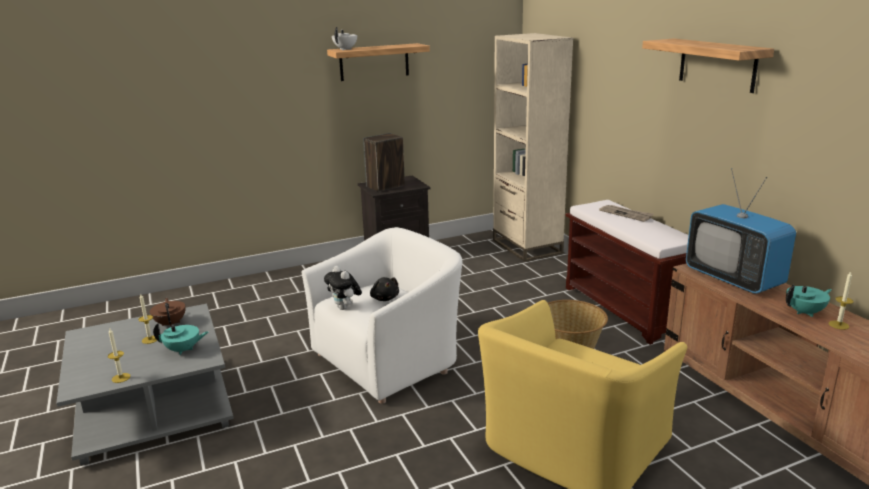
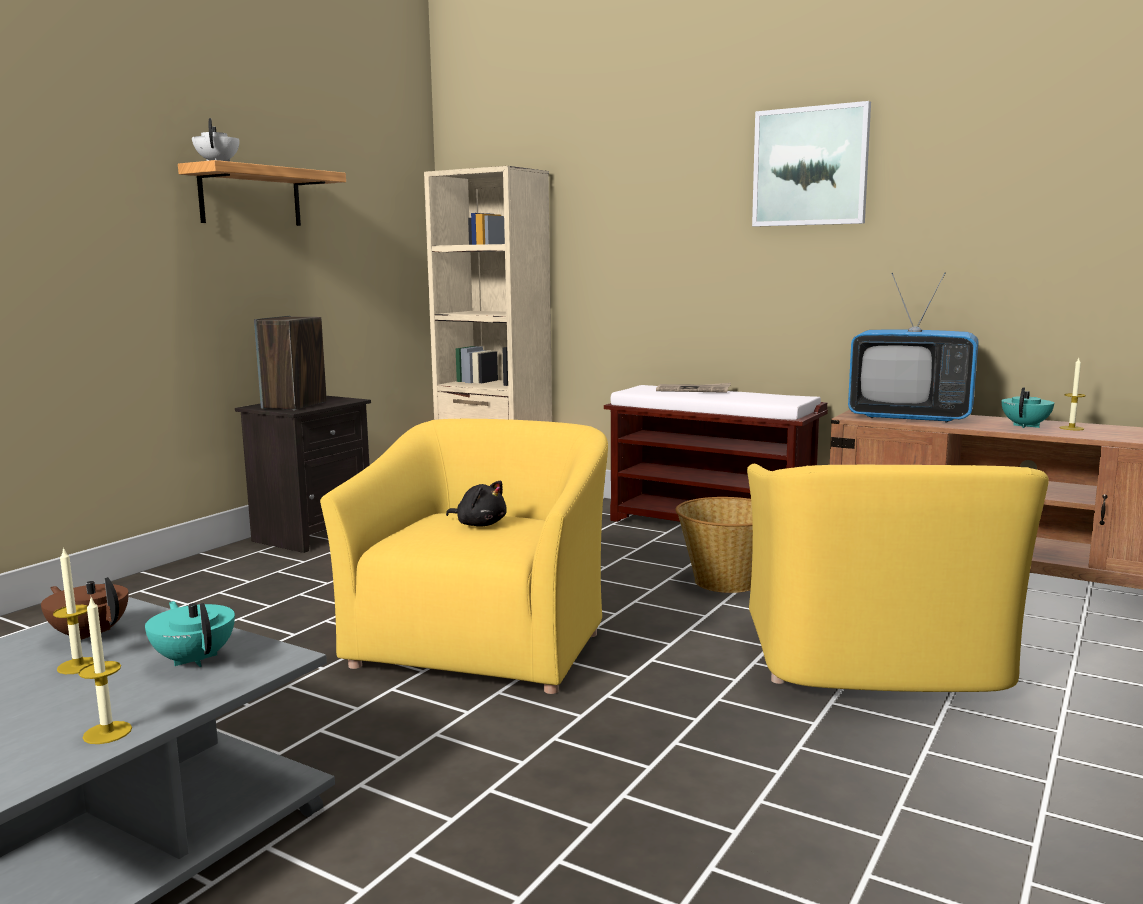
camera: 35 degrees left, 10 degrees down
turquoise teapot [153,323,209,355] -> turquoise teapot turned 90 degrees counterclockwise [145,601,235,667]
white armchair [301,227,462,404] -> yellow armchair [320,419,608,694]
plush toy [324,266,362,310] -> none
shelf [642,39,774,93] -> picture [752,101,871,227]

